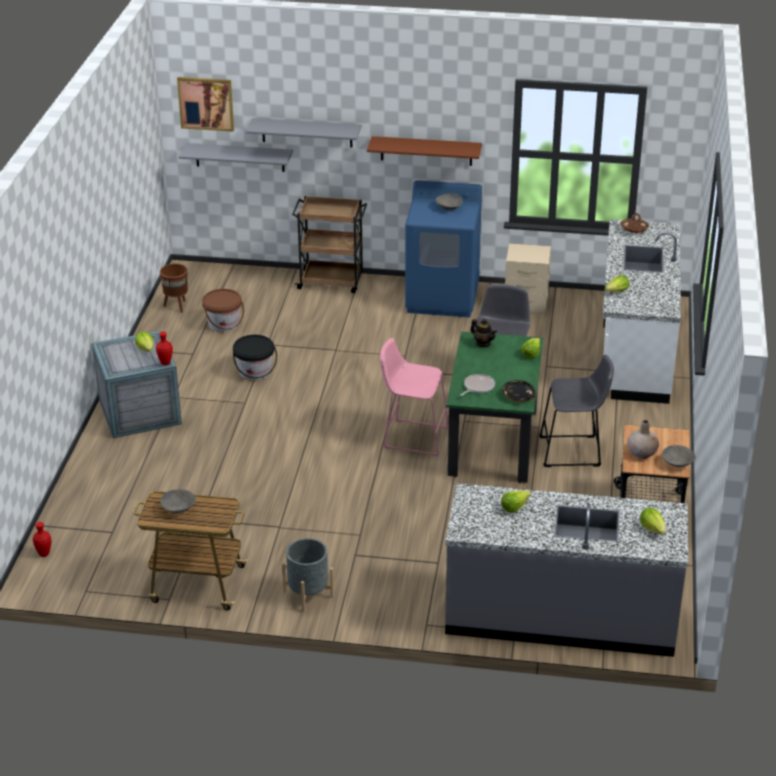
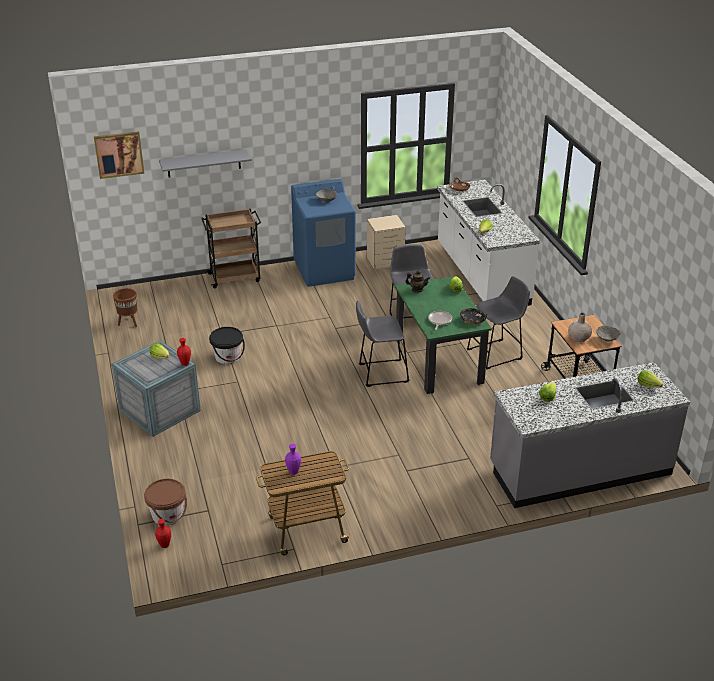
camera: 25 degrees left, 0 degrees up
grey bowl [160,489,196,513] -> purple vase [285,444,301,475]
grey shelf [179,143,293,172] -> none
brown bucket [202,289,244,332] -> brown bucket moved to [144,479,187,526]
grey planter [282,538,334,612] -> none
brown shelf [367,136,482,166] -> none
pink stool [380,338,449,456] -> grey stool [356,301,410,387]

